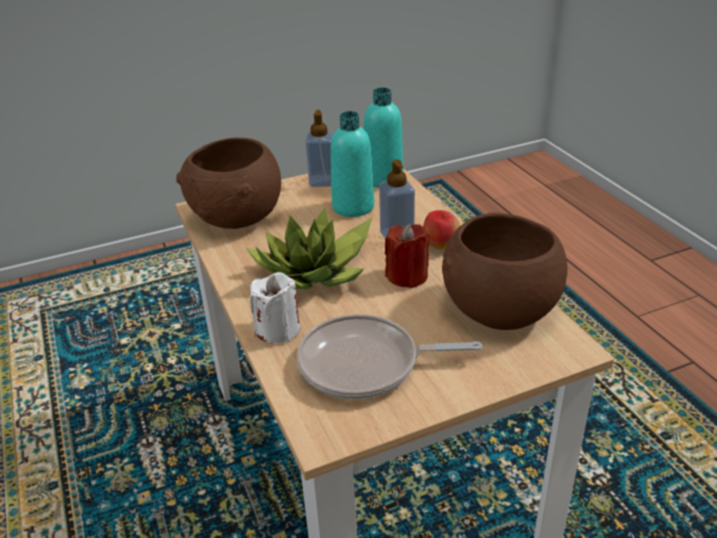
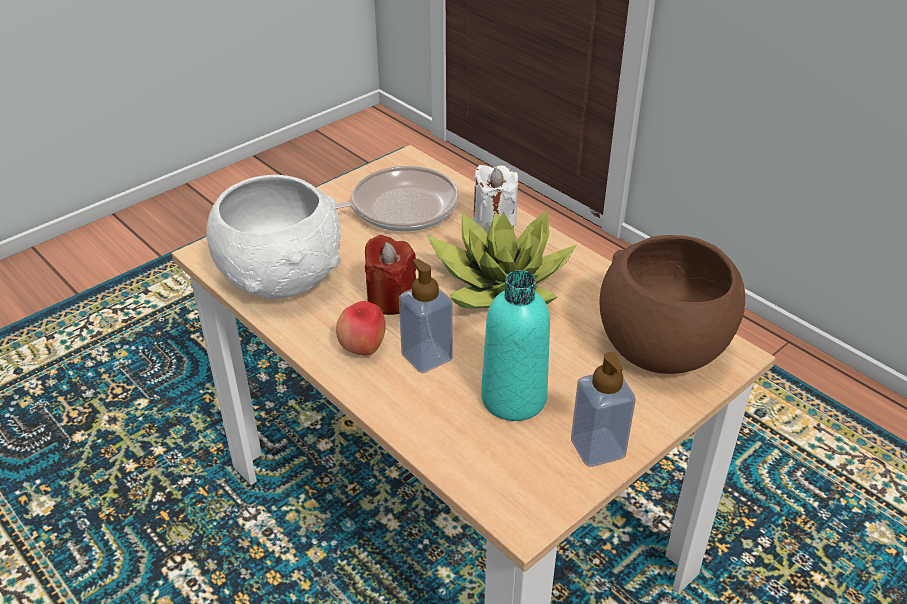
camera: 160 degrees right, 5 degrees up
turquoise bottle [364,87,404,188] -> none
brown bowl [442,213,568,330] -> white bowl [207,175,341,299]

